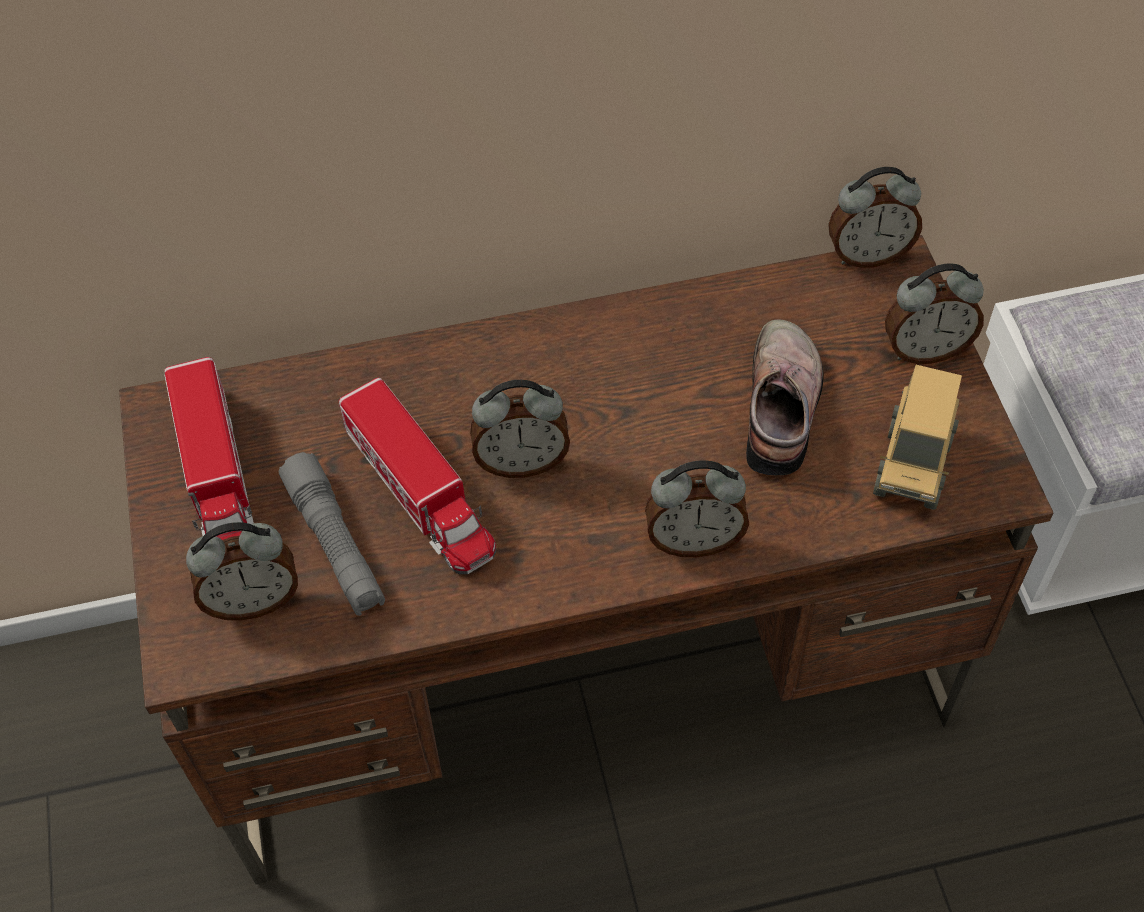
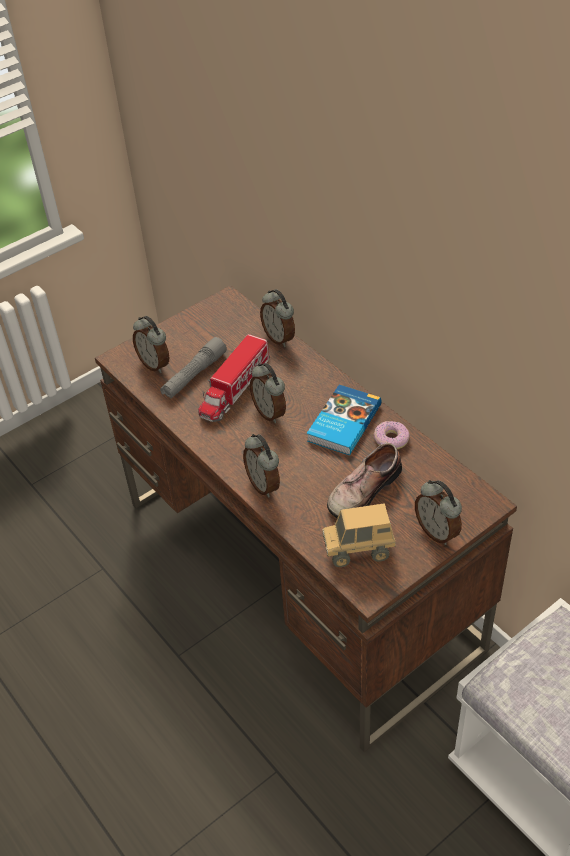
camera: 65 degrees right, 10 degrees down
toy truck [165,357,254,540] -> none
shoe [746,320,824,475] -> shoe turned 150 degrees clockwise [327,443,402,518]
alarm clock [828,167,922,268] -> alarm clock moved to [260,289,295,347]
none -> book [307,385,382,455]
none -> donut [373,421,410,449]

